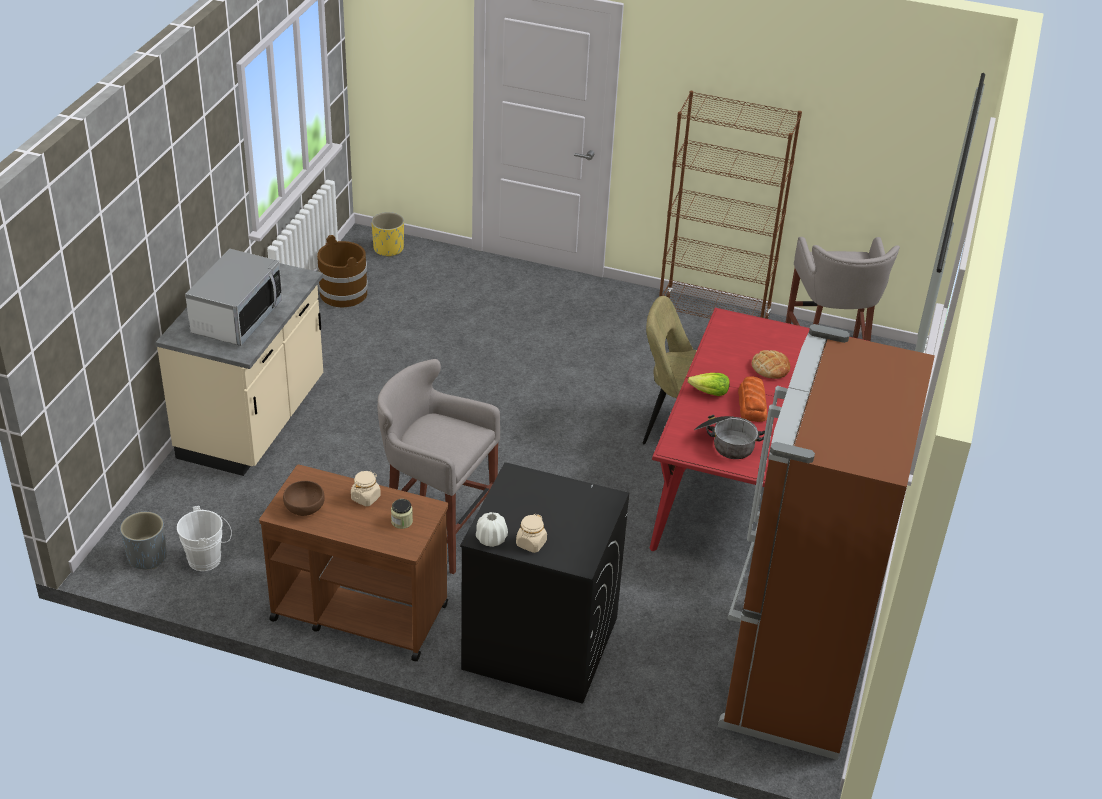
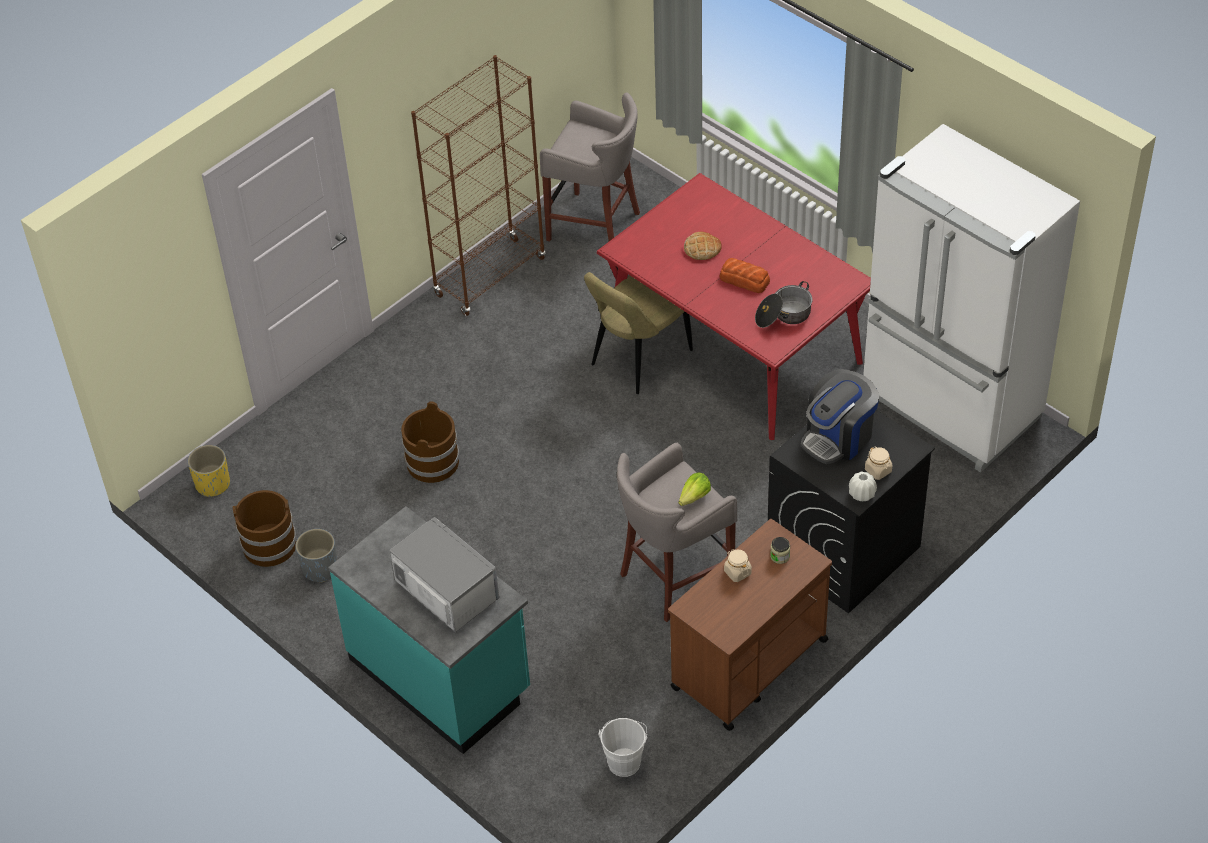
camera: 60 degrees left, 10 degrees up
grey planter [120,512,167,569] -> grey planter moved to [295,529,337,583]
beige counter [156,263,323,476] -> turquoise counter [328,506,530,754]
brown bowl [283,481,325,516] -> none
lettuce [688,373,730,396] -> lettuce moved to [678,473,711,506]
brown fridge [718,324,935,760] -> white fridge [863,124,1080,473]
none -> brown bucket [401,402,459,483]
none -> coffee machine [801,369,879,464]

